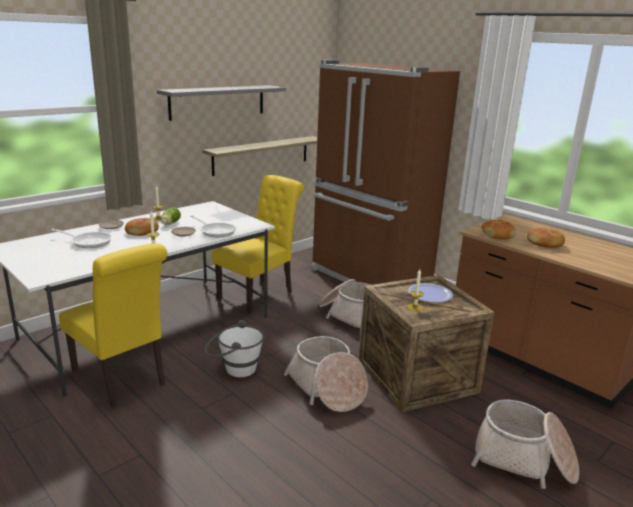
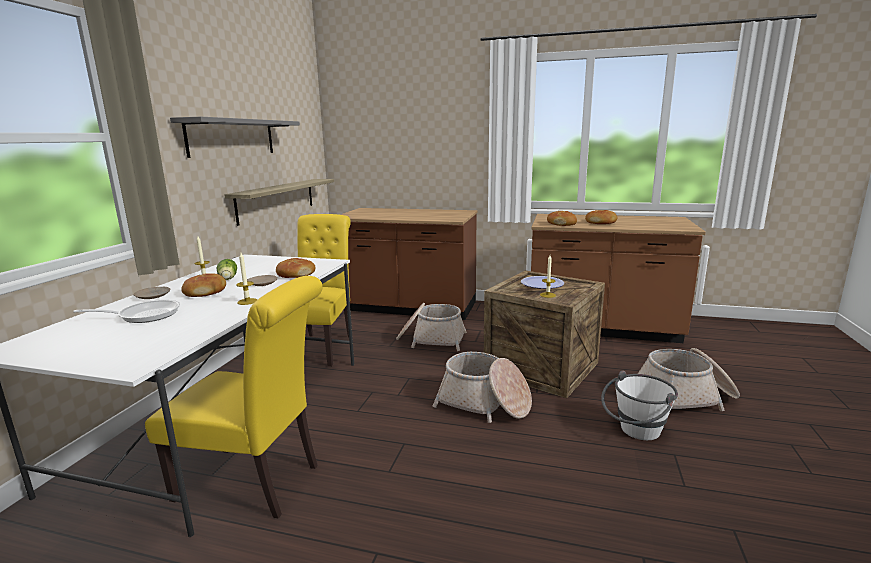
camera: 30 degrees left, 5 degrees down
frying pan [190,215,236,237] -> bread [276,258,316,278]
white bucket [204,320,264,377] -> white bucket moved to [601,370,678,440]
brown fridge [311,60,460,285] -> brown counter [341,208,477,320]

